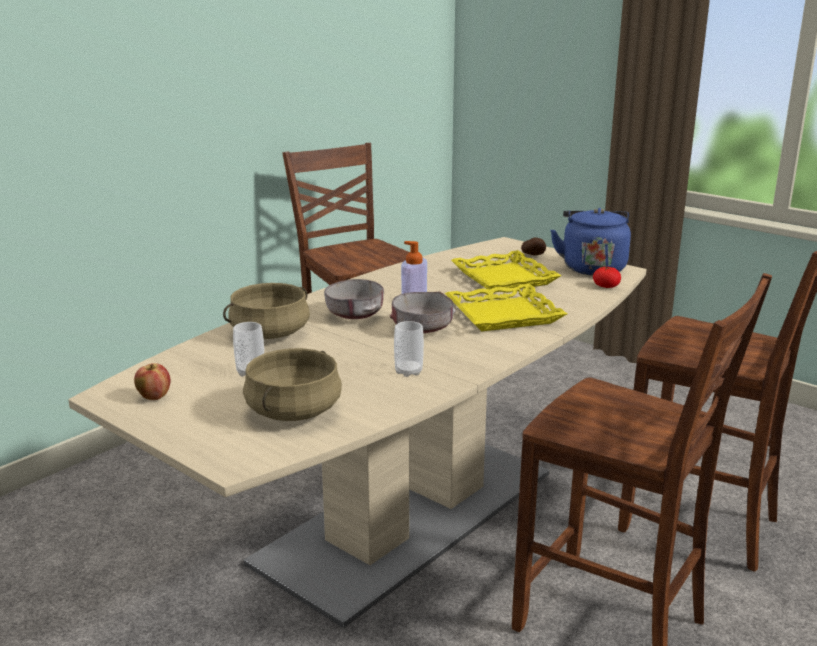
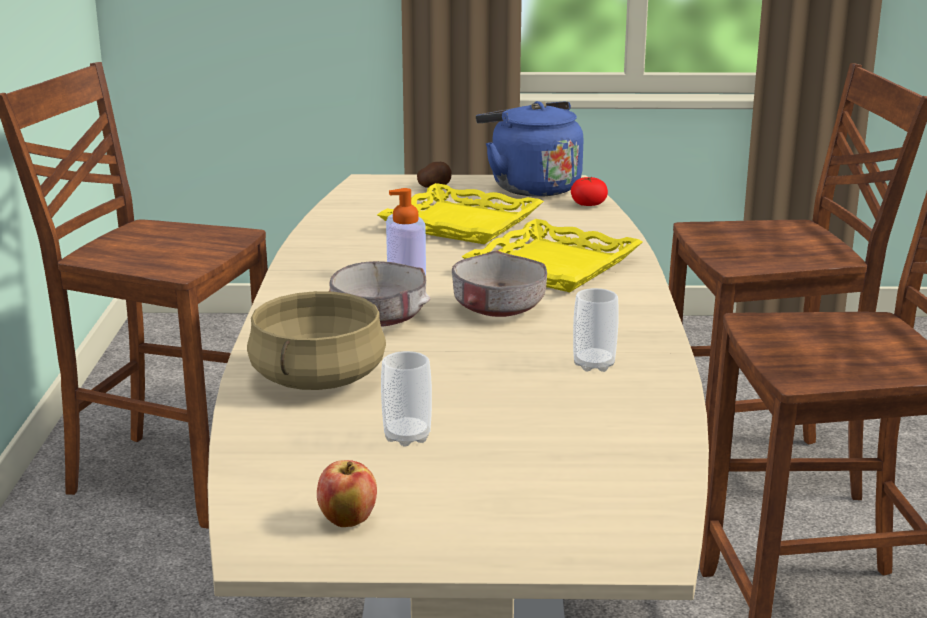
camera: 40 degrees left, 0 degrees up
beige cooking pot [243,348,342,421] -> none

